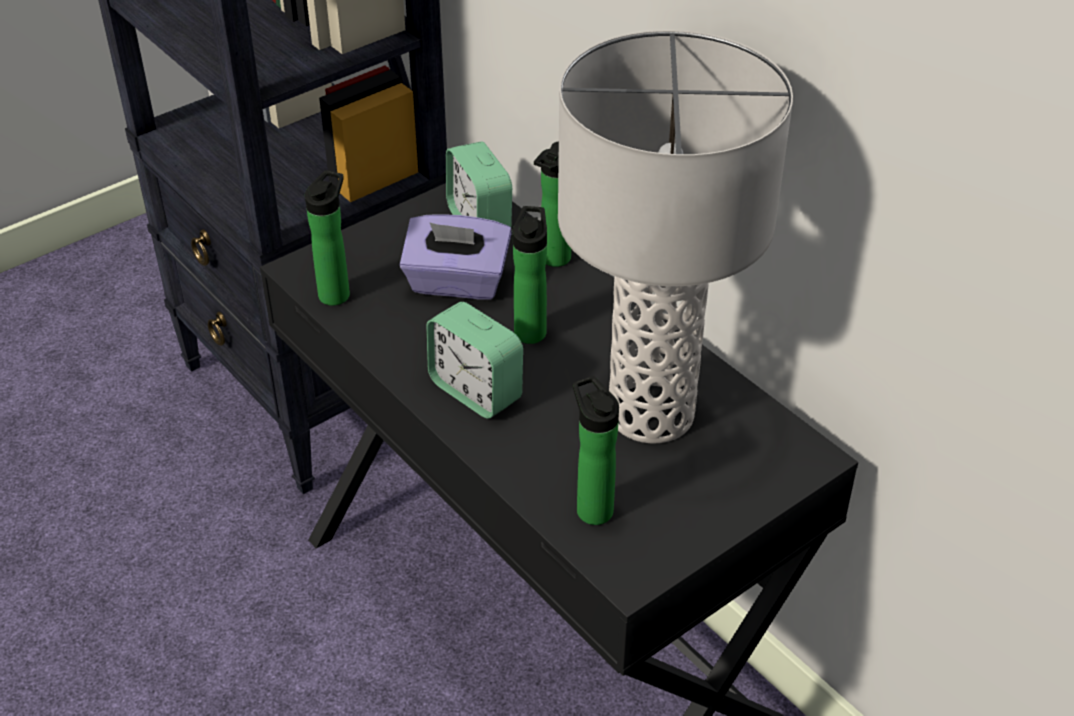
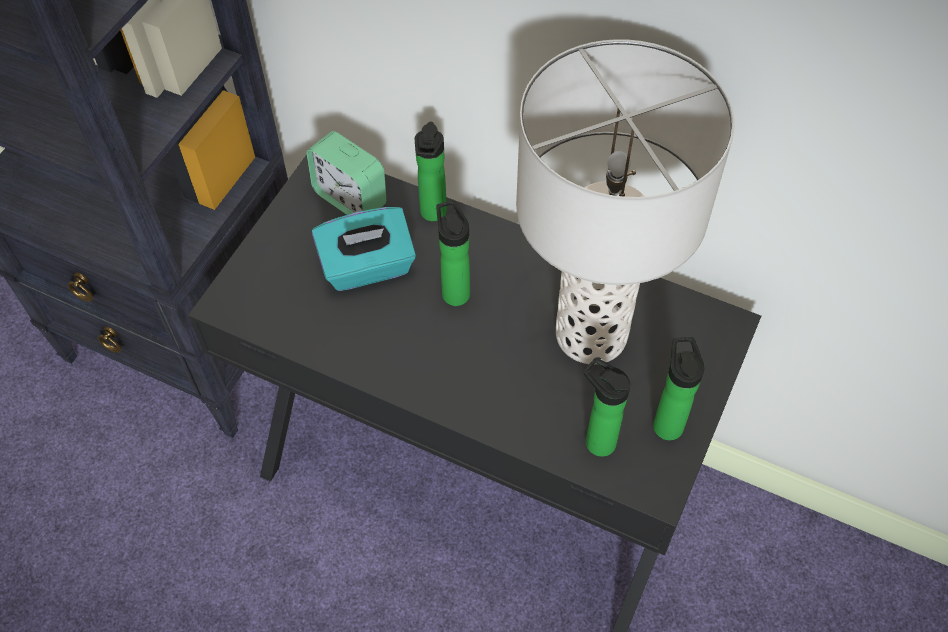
camera: 25 degrees left, 15 degrees up
bottle [305,170,350,306] -> bottle moved to [653,337,705,440]
purple tissue box [400,214,512,300] -> turquoise tissue box [312,207,416,291]
alarm clock [426,302,523,419] -> none

